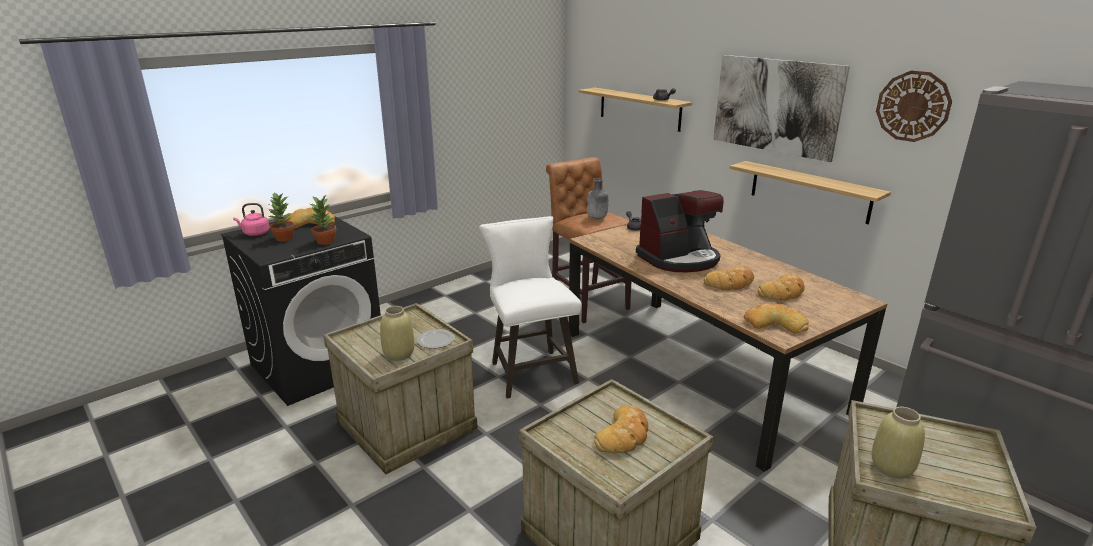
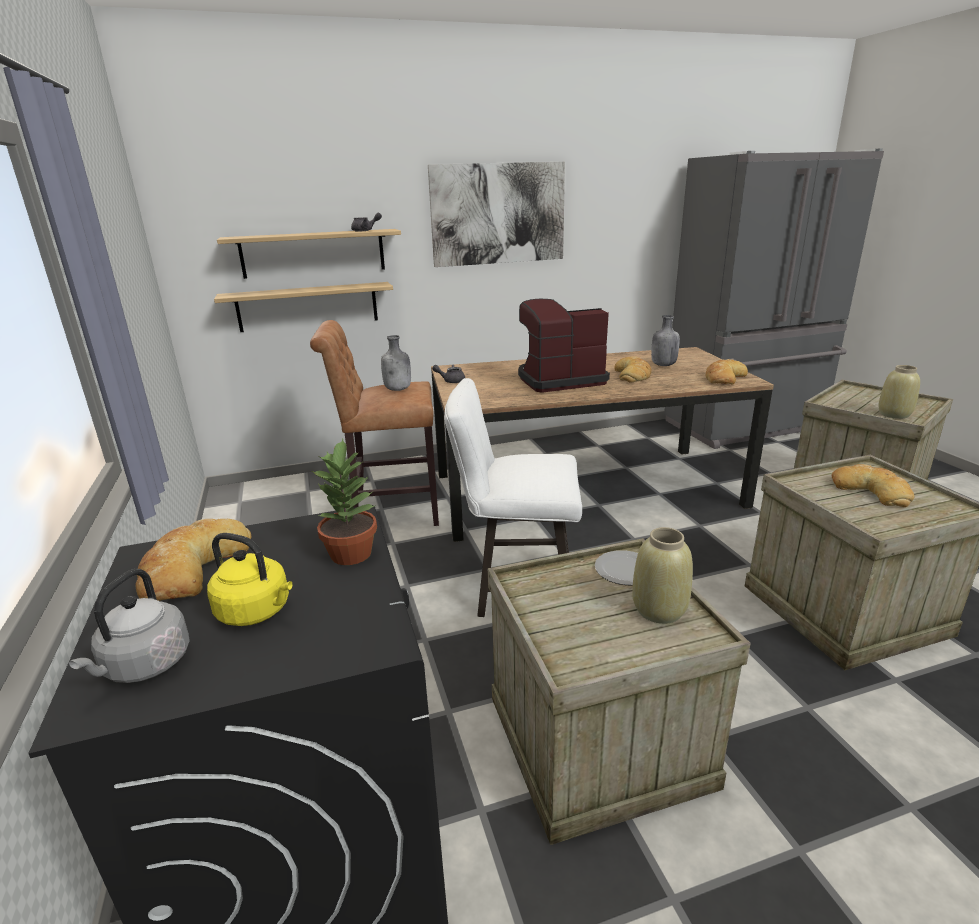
camera: 65 degrees left, 0 degrees up
pink kettle [233,203,270,236] -> grey kettle [69,569,190,683]
potted plant [269,193,295,241] -> yellow kettle [207,533,292,626]
coffee machine [636,190,724,272] -> coffee machine turned 105 degrees counterclockwise [518,299,610,393]
shelf [729,161,891,224] -> shelf moved to [214,282,393,332]
bread [758,274,805,301] -> grey bottle [651,315,680,366]
wall clock [876,71,952,142] -> none

